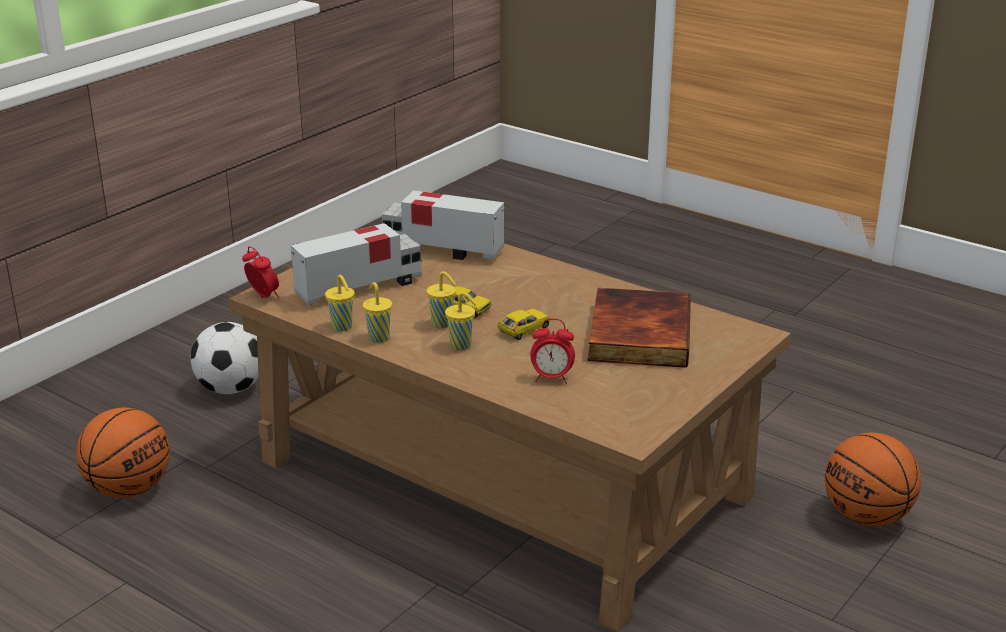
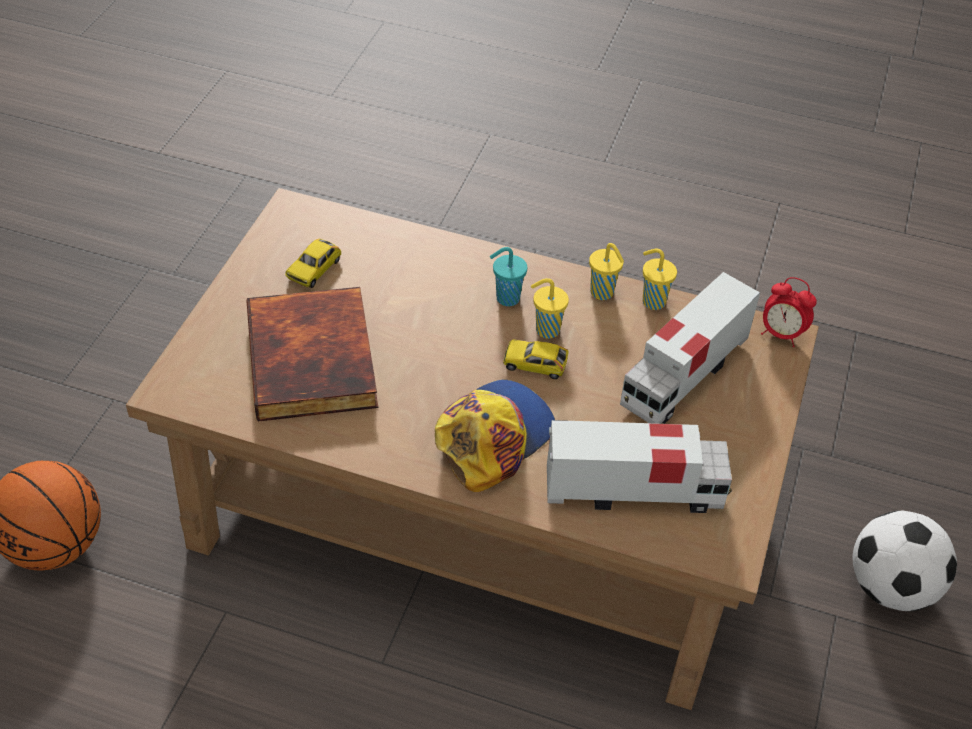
camera: 160 degrees right, 20 degrees up
basketball [76,407,170,498] -> none
yellow cup [445,292,477,350] -> turquoise cup [490,247,527,306]
toy car [498,309,550,340] -> toy car moved to [285,239,341,288]
alarm clock [530,319,575,384] -> none
none -> cap [435,380,555,492]

